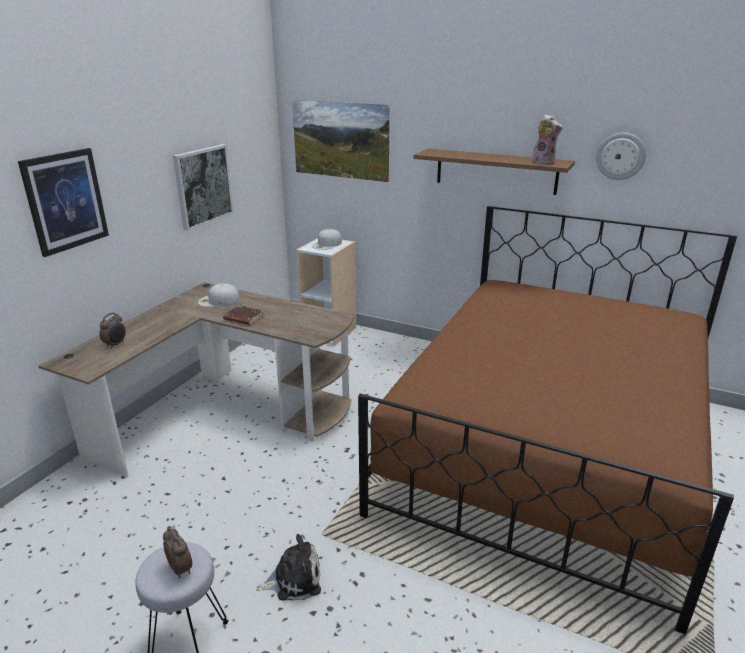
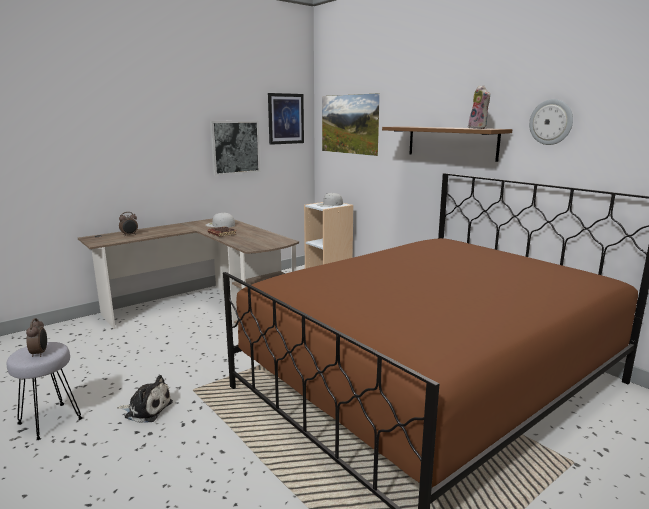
camera: 25 degrees right, 10 degrees down
picture [18,148,109,257] -> picture moved to [268,93,304,145]

